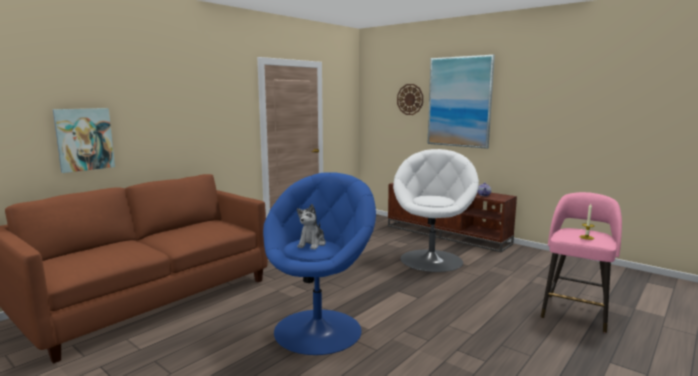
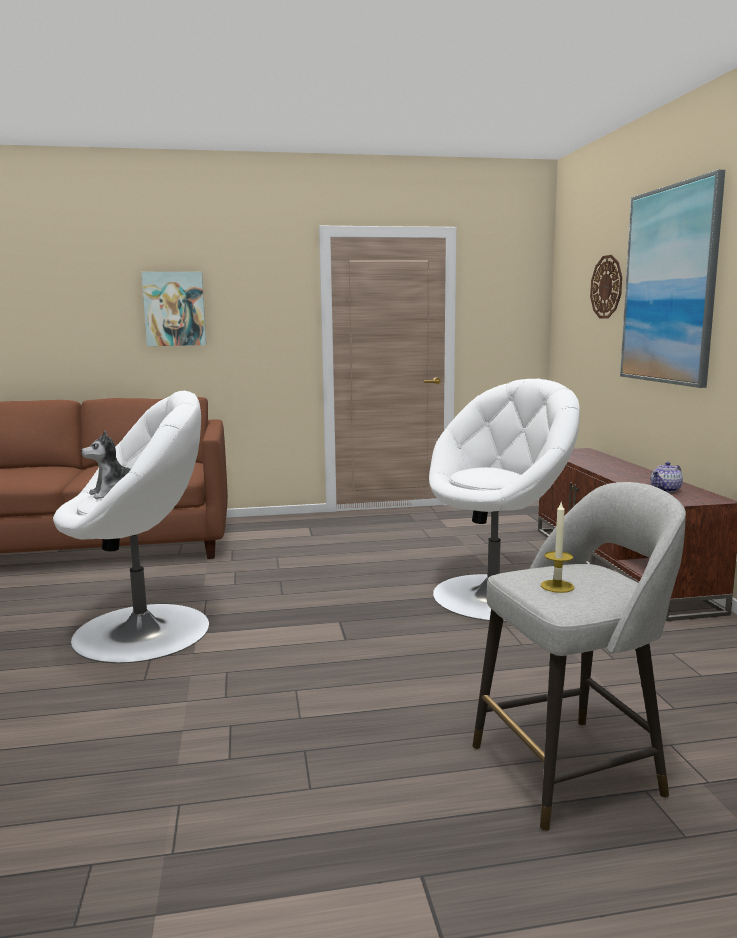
camera: 40 degrees right, 0 degrees up
picture [53,108,115,173] -> picture moved to [141,272,206,346]
blue armchair [263,172,376,355] -> white armchair [53,391,209,663]
pink stool [541,192,622,333] -> grey stool [472,482,686,831]

